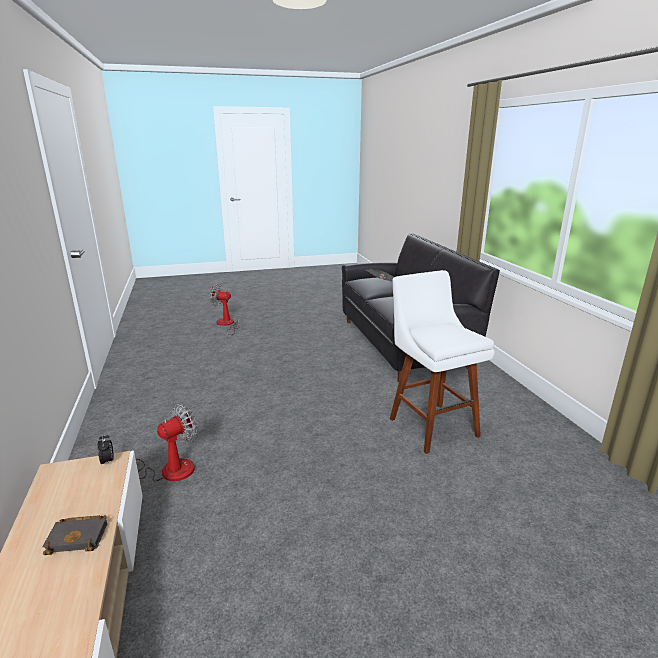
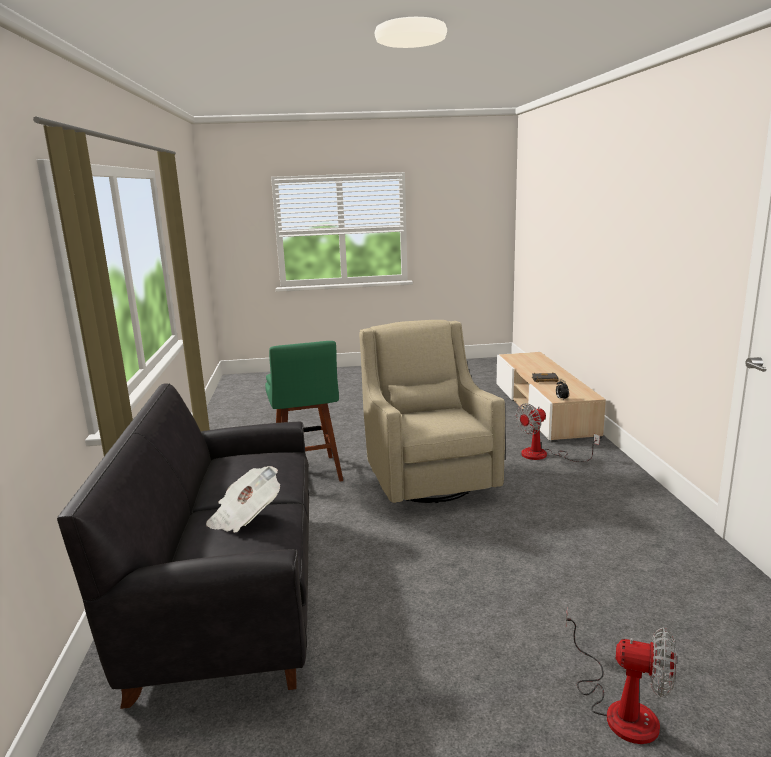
camera: 170 degrees left, 5 degrees down
white stool [390,270,495,454] -> green stool [265,341,343,482]
none -> beige armchair [359,320,505,503]

